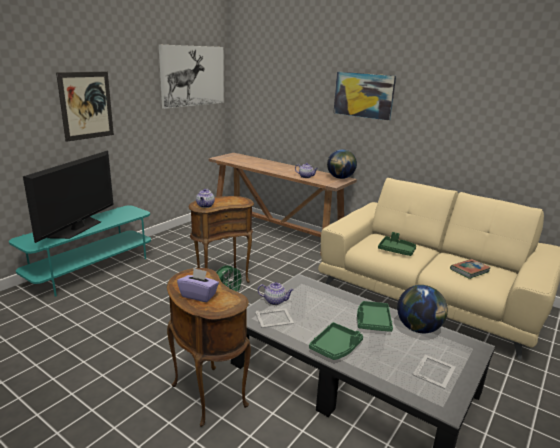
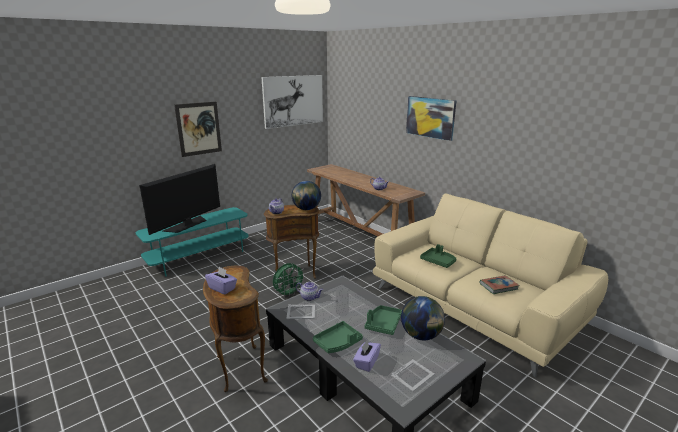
camera: 15 degrees right, 0 degrees up
globe [327,149,357,179] -> globe moved to [292,181,321,210]
none -> purple tissue box [353,340,381,372]

